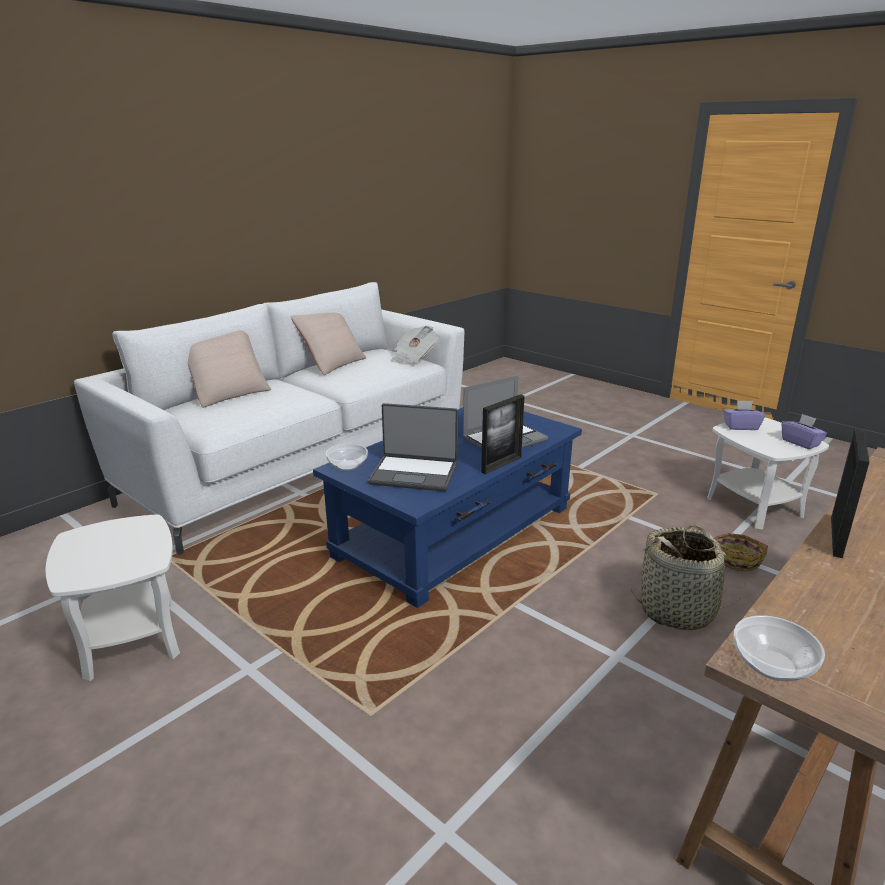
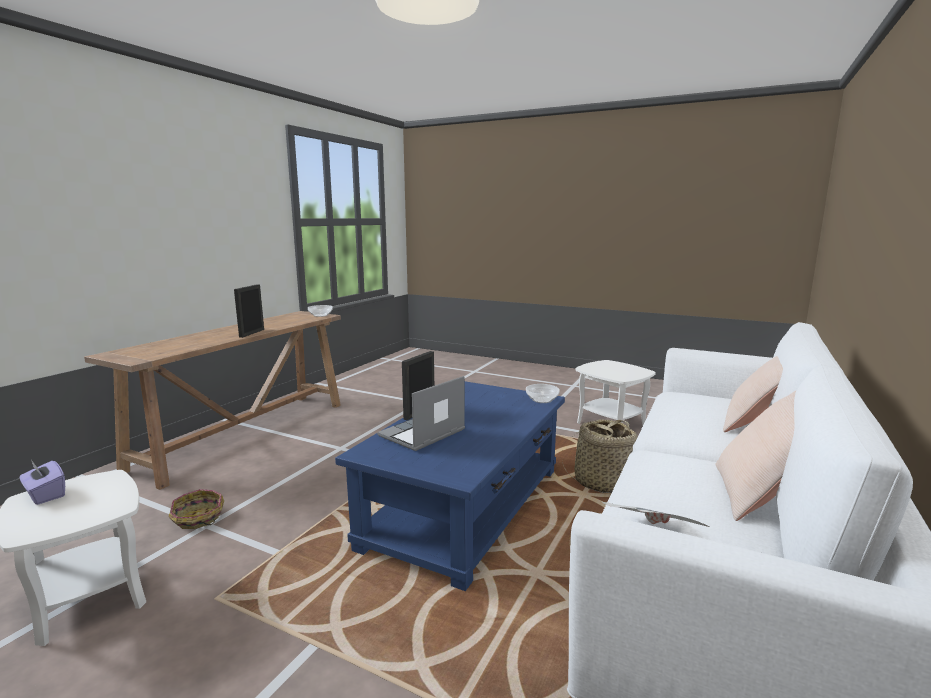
camera: 165 degrees right, 10 degrees down
laptop [368,403,458,492] -> none
basket [631,525,745,630] -> basket moved to [562,419,637,493]
purple tissue box [723,400,766,430] -> none

